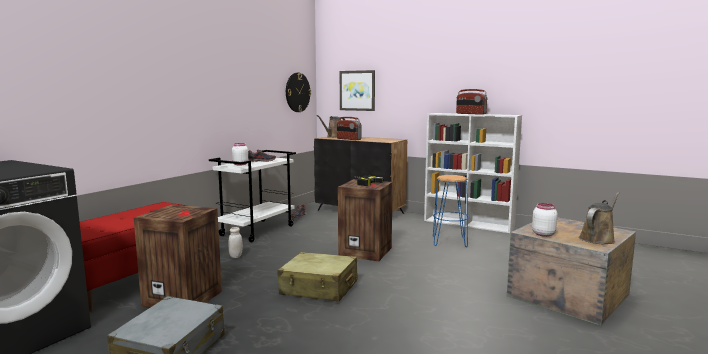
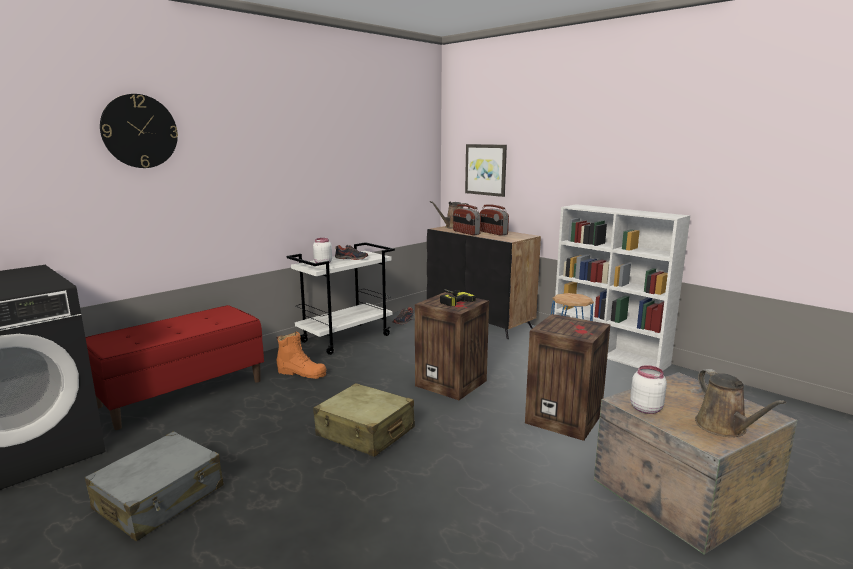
camera: 15 degrees right, 5 degrees up
crate [134,204,222,308] -> crate moved to [525,314,610,441]
white jar [229,227,243,258] -> orange boot [277,332,326,379]
wall clock [286,73,311,112] -> wall clock moved to [100,94,178,168]
radio [456,89,487,115] -> radio moved to [480,204,509,236]
brown watering can [579,192,620,244] -> brown watering can turned 105 degrees clockwise [695,369,786,437]

